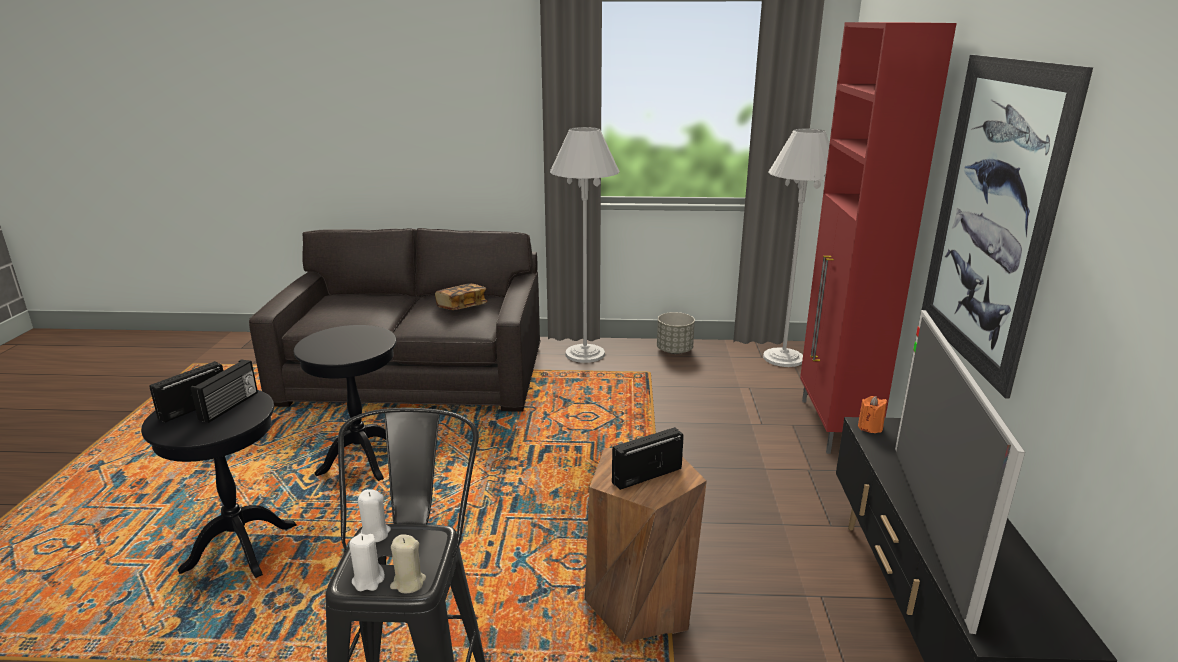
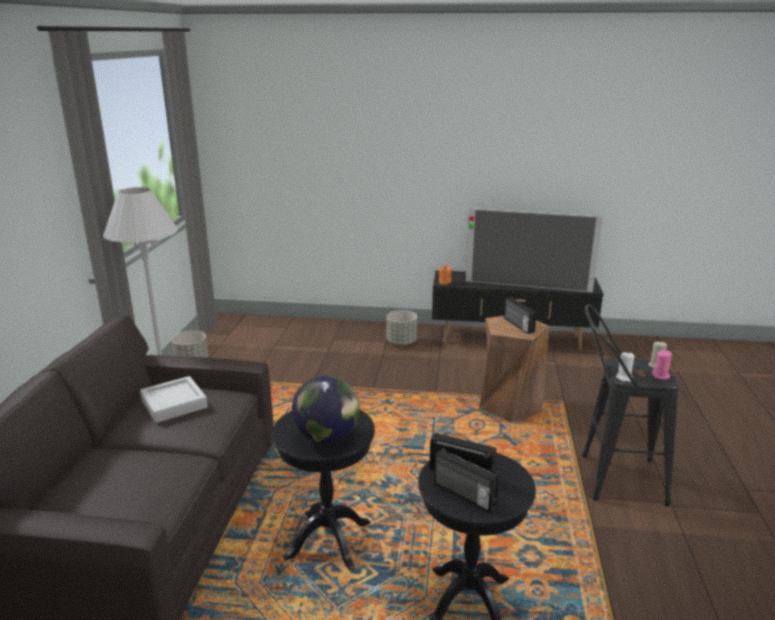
camera: 85 degrees left, 0 degrees up
white candle [349,534,385,591] -> pink candle [652,350,672,379]
book [435,283,488,310] -> grey tray [140,376,208,423]
white floor lamp [763,129,830,367] -> none
red cabinet [800,22,957,454] -> none
picture [922,55,1093,398] -> none
none -> globe [292,375,360,443]
none -> grey planter [387,310,417,345]

